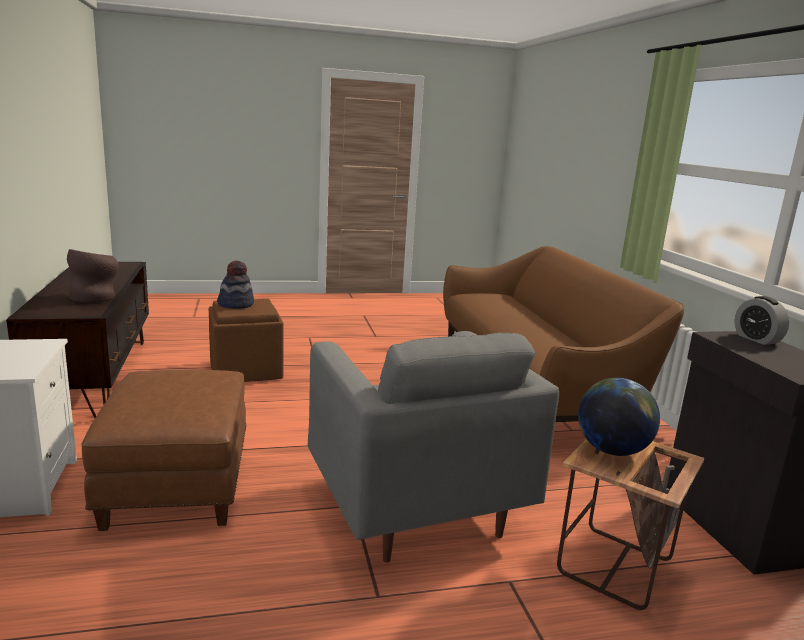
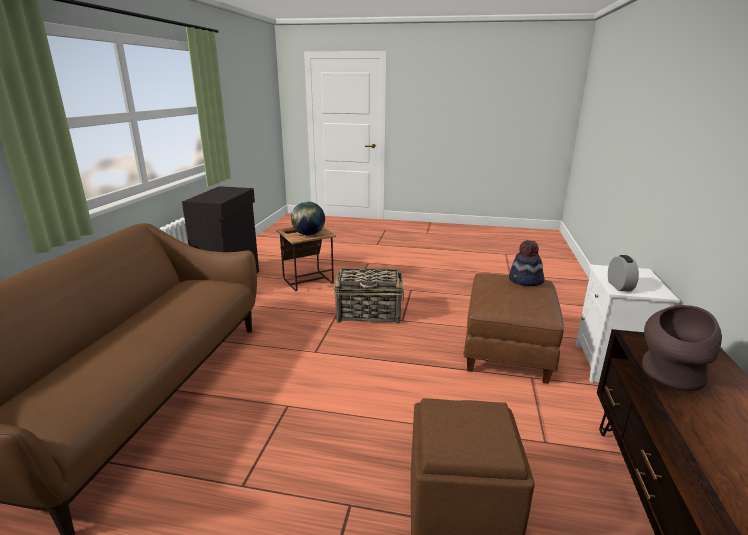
camera: 155 degrees left, 5 degrees up
hat [217,260,254,309] -> hat moved to [509,240,545,286]
grey armchair [308,331,559,563] -> basket [334,268,404,324]
alarm clock [734,296,789,345] -> alarm clock moved to [608,255,639,291]

